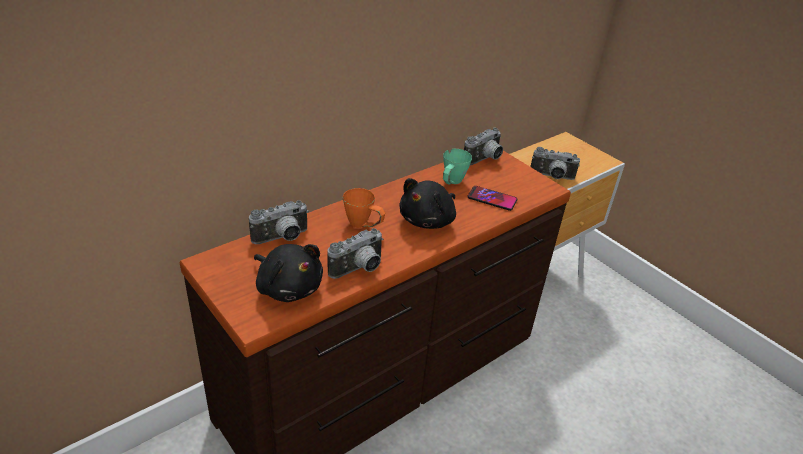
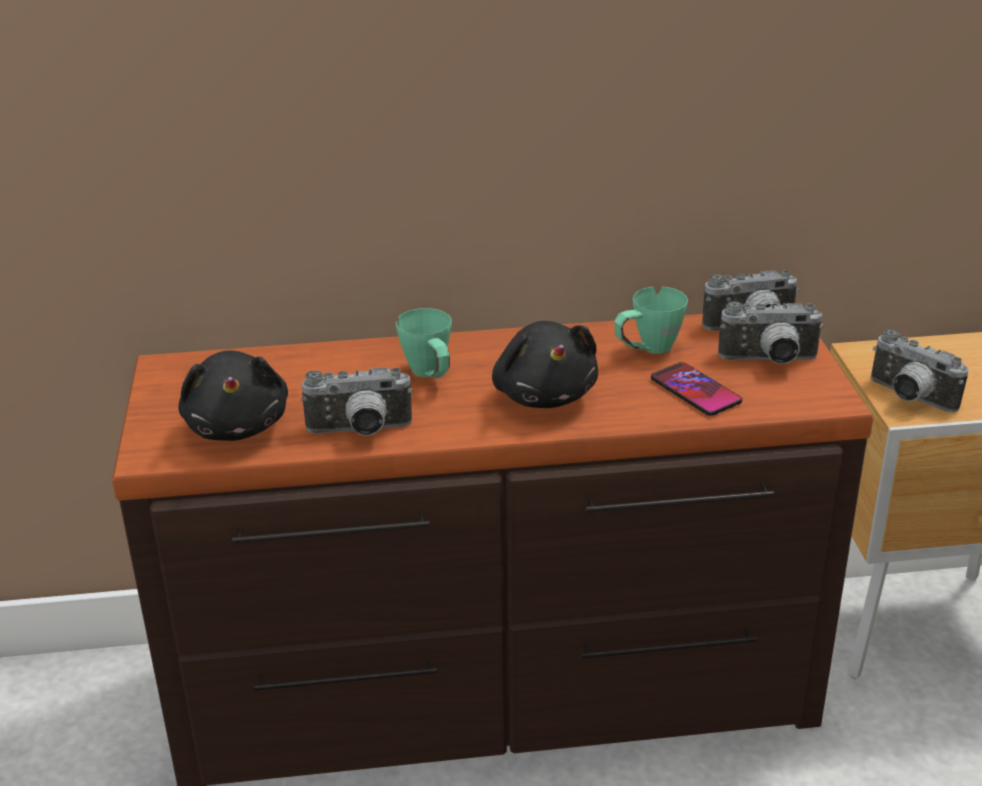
camera: 35 degrees right, 5 degrees down
camera [249,200,309,244] -> camera moved to [718,301,824,364]
orange mug [343,188,385,228] -> green mug [396,308,452,378]
black plush toy [400,178,456,229] -> black plush toy turned 90 degrees counterclockwise [492,321,598,408]

